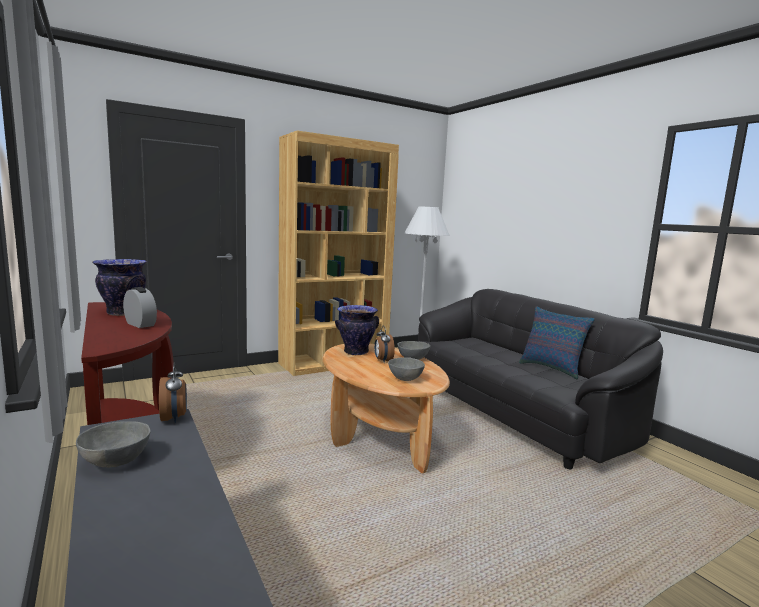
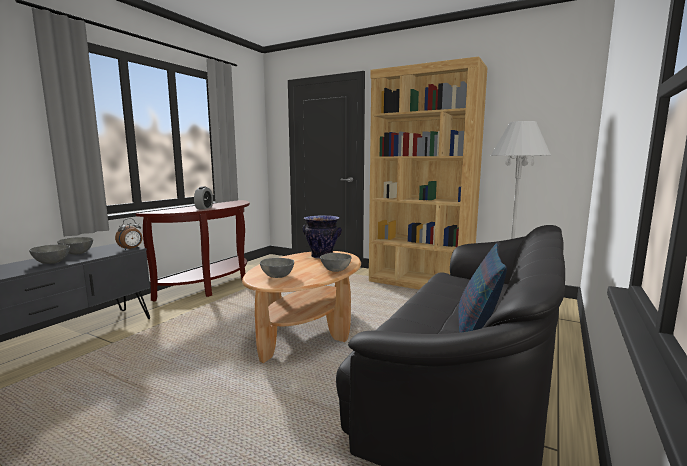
camera: 60 degrees right, 0 degrees up
vase [92,259,147,316] -> none
alarm clock [374,326,395,363] -> none
none -> grey bowl [29,244,70,264]

